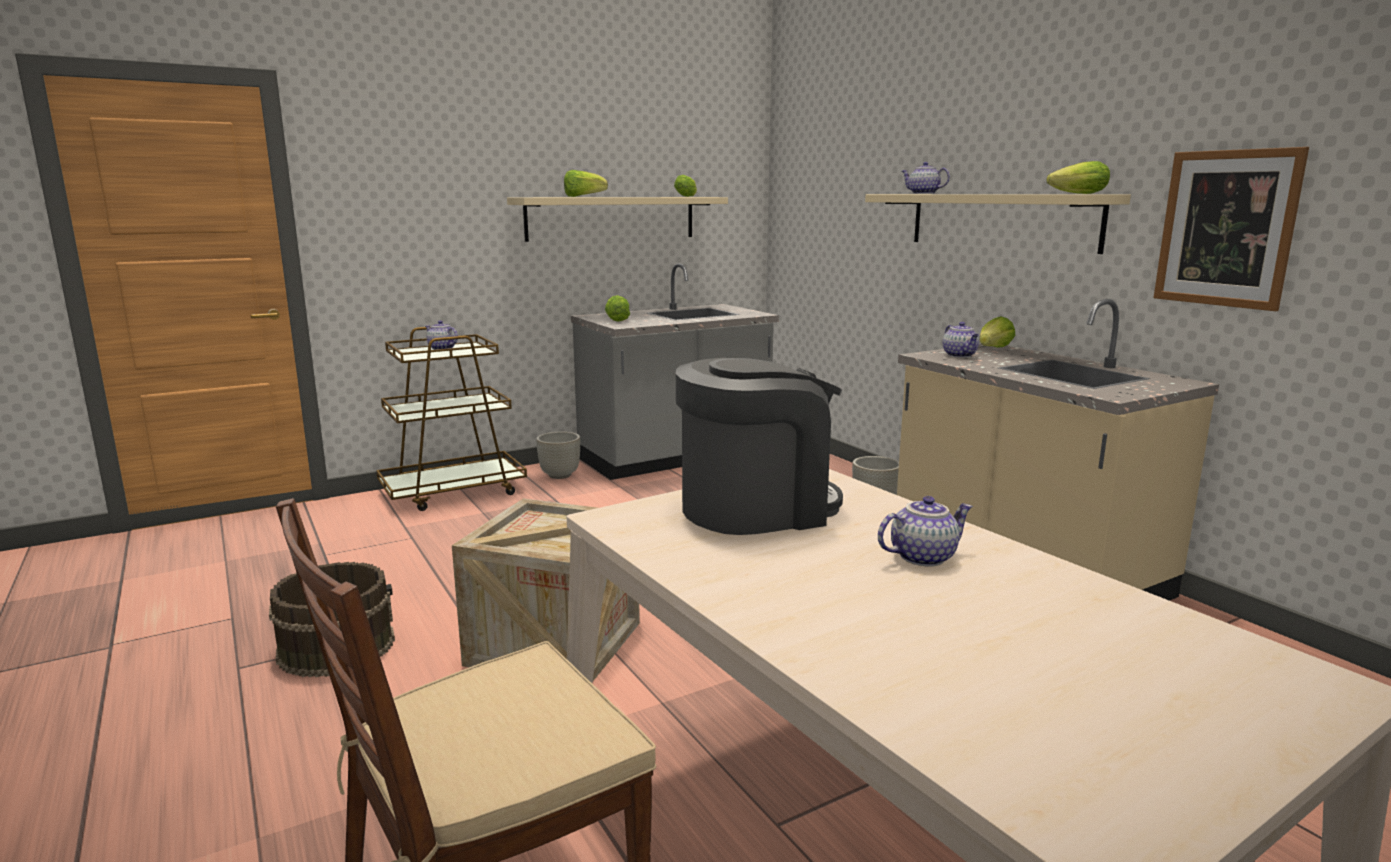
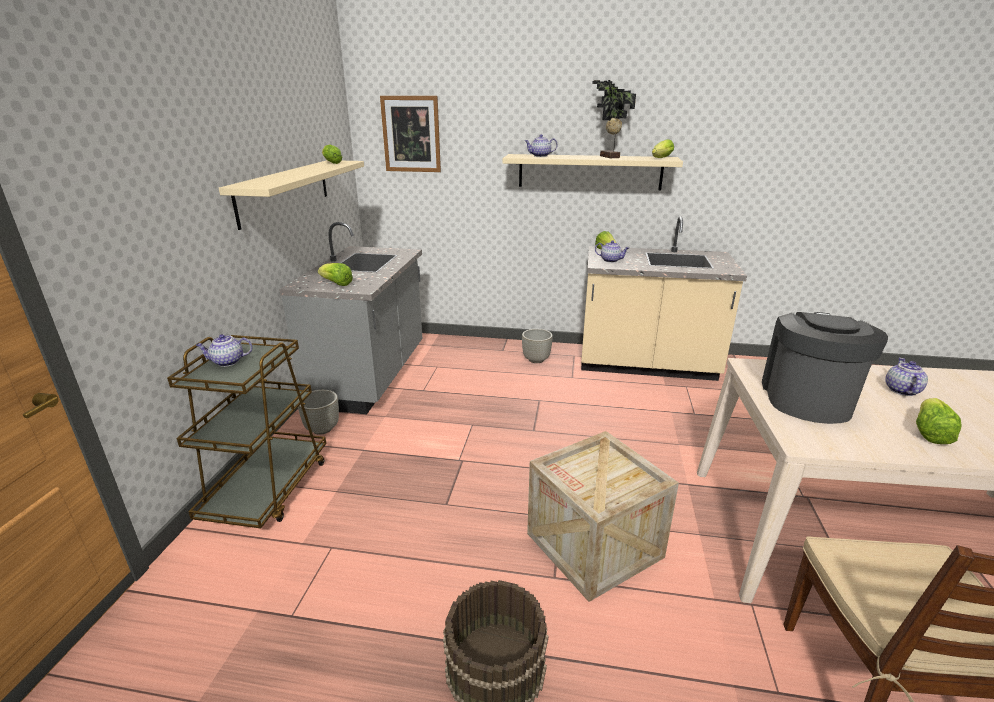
camera: 50 degrees left, 10 degrees up
lettuce [564,170,608,197] -> lettuce moved to [916,398,962,444]
picture [1154,147,1309,311] -> picture moved to [380,96,441,172]
none -> potted plant [592,80,636,158]

